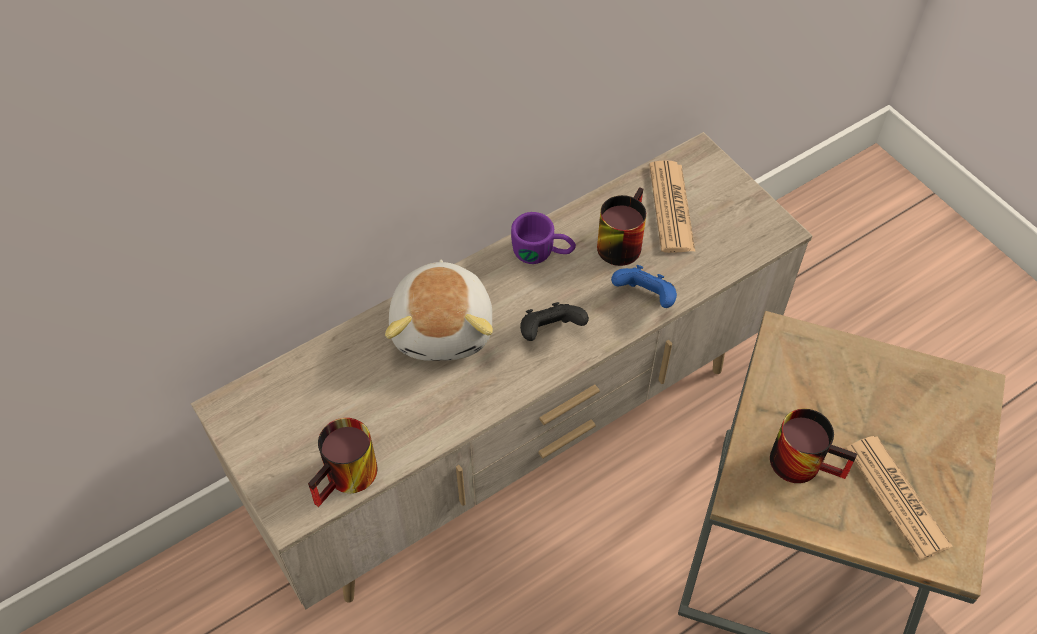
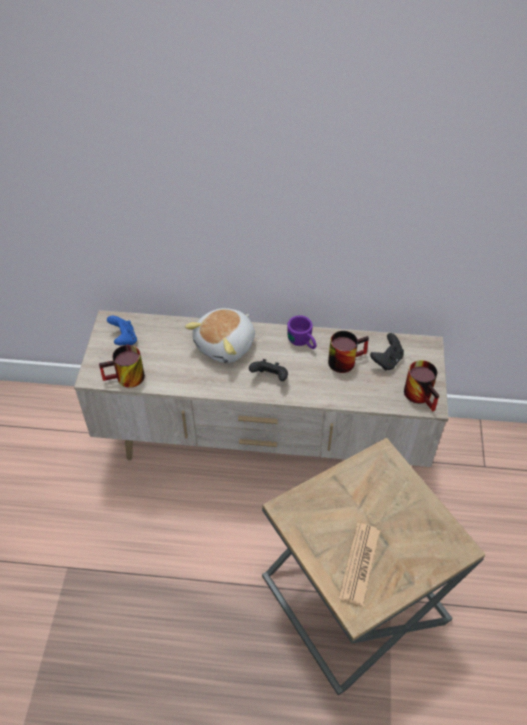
camera: 40 degrees right, 5 degrees down
blue game controller [611,265,677,308] -> blue game controller moved to [107,316,137,345]
newspaper [649,160,695,253] -> black game controller [370,333,404,370]
mug [770,408,857,483] -> mug moved to [404,360,439,411]

